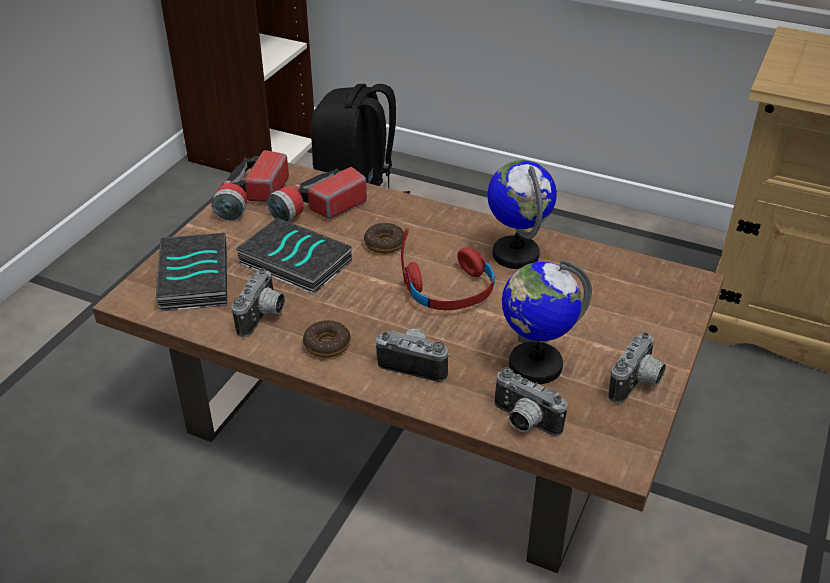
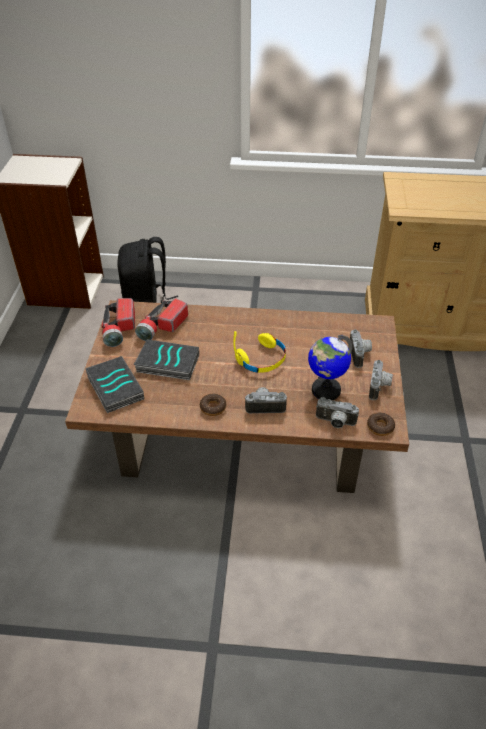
camera: 20 degrees left, 5 degrees up
camera [232,269,285,337] -> camera moved to [350,329,372,368]
donut [364,223,404,254] -> donut moved to [367,412,395,436]
red headphones [401,228,495,310] -> yellow headphones [233,331,286,373]
globe [487,160,557,269] -> none

